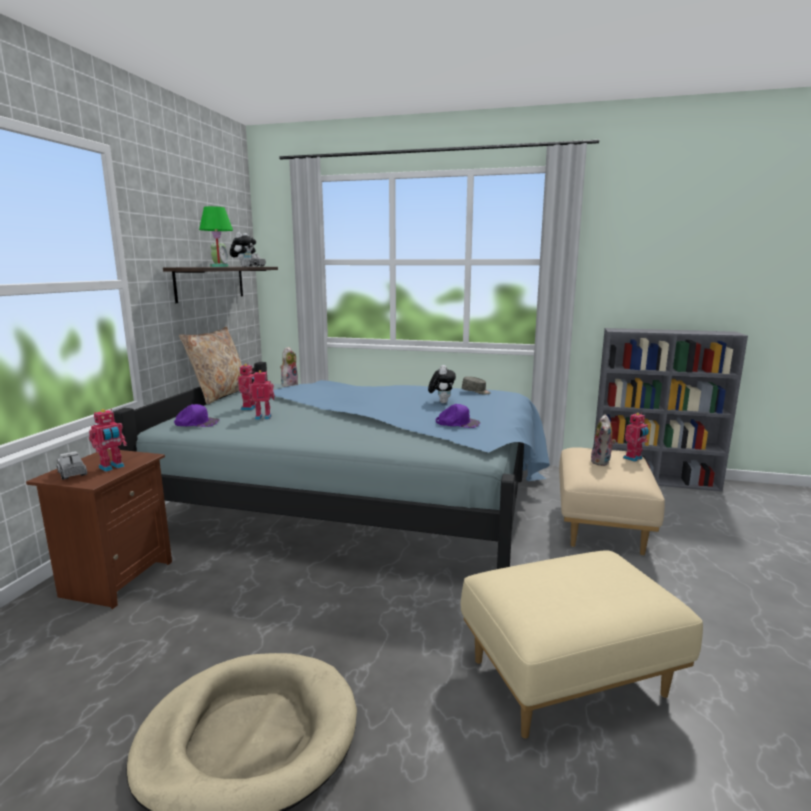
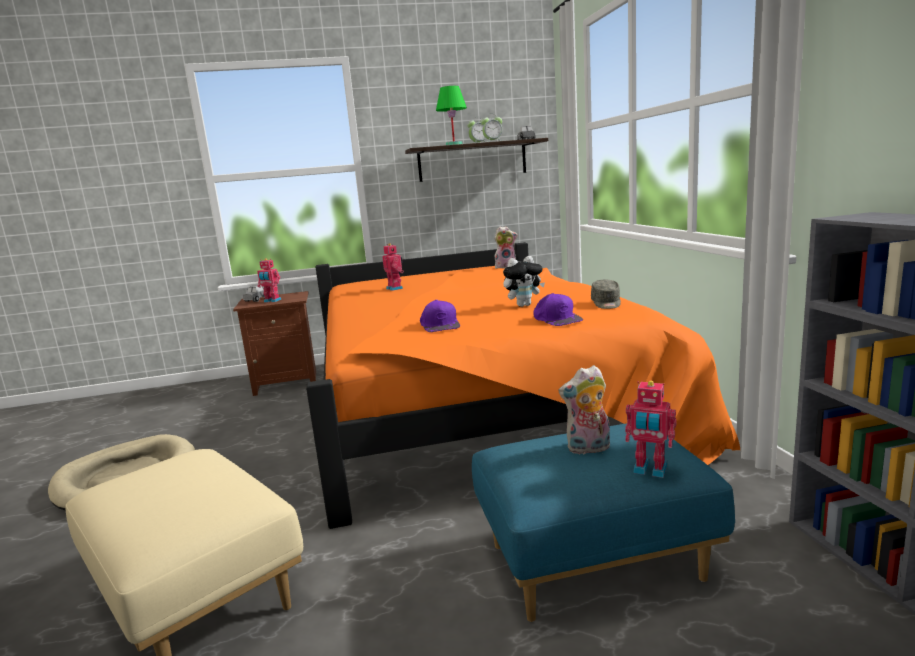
camera: 65 degrees right, 0 degrees up
blue bed [113,362,550,569] -> orange bed [306,242,740,529]
purple cap [174,404,219,427] -> purple cap moved to [533,293,583,326]
beige pillow [179,327,242,405] -> none
plush toy [230,232,256,267] -> alarm clock [481,117,502,142]
toy robot [238,364,256,410] -> none
beige ottoman [559,447,665,556] -> blue ottoman [472,423,735,622]

